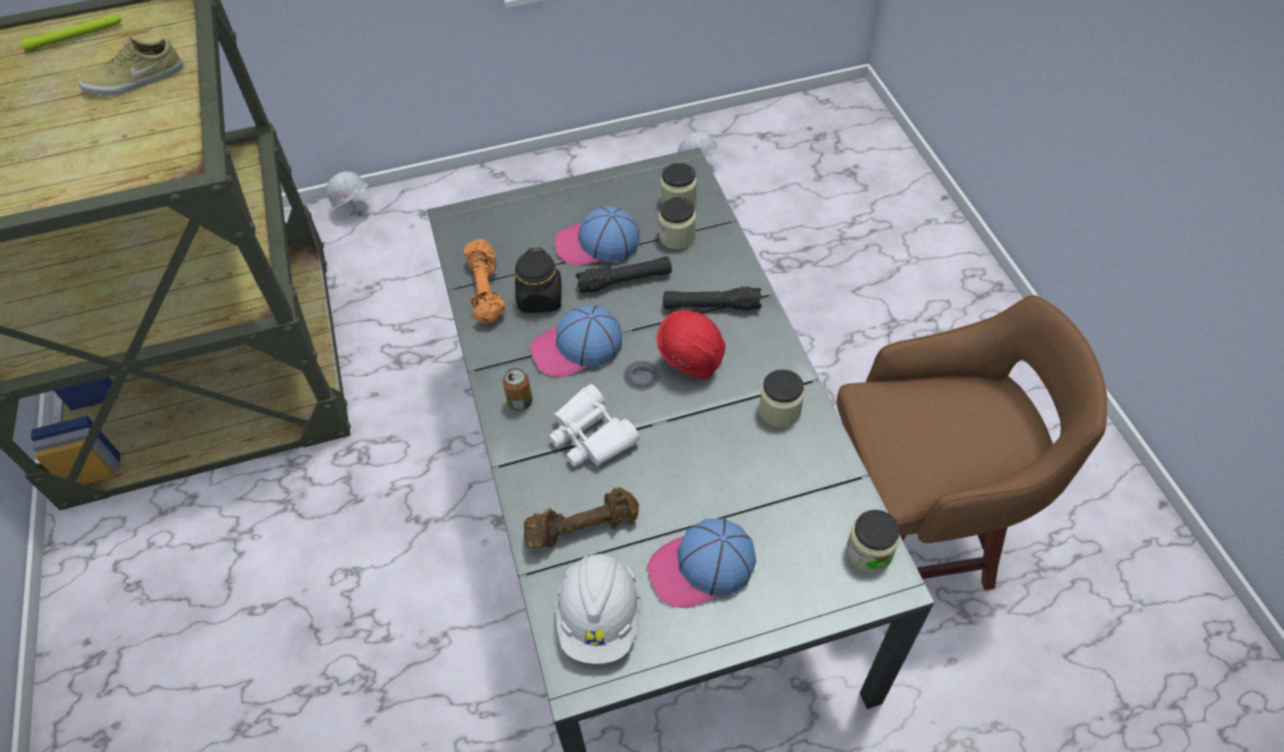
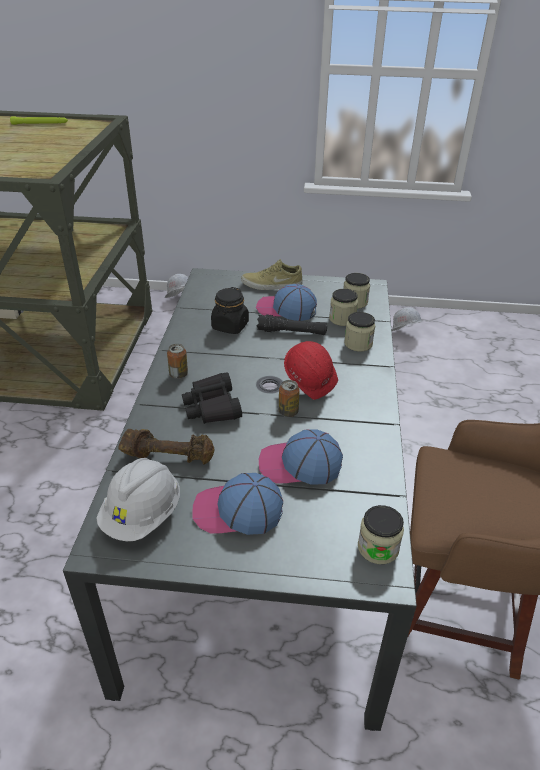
camera: 20 degrees right, 15 degrees down
beige shoe [78,37,183,96] -> beige shoe moved to [241,259,303,290]
orange dumbbell [464,239,505,324] -> none
cap [530,306,622,377] -> cap moved to [259,429,343,485]
white binoculars [549,384,640,467] -> black binoculars [182,372,242,424]
black flashlight [663,286,762,311] -> none
jar [759,369,804,427] -> jar moved to [344,312,375,352]
none -> can [279,380,300,417]

